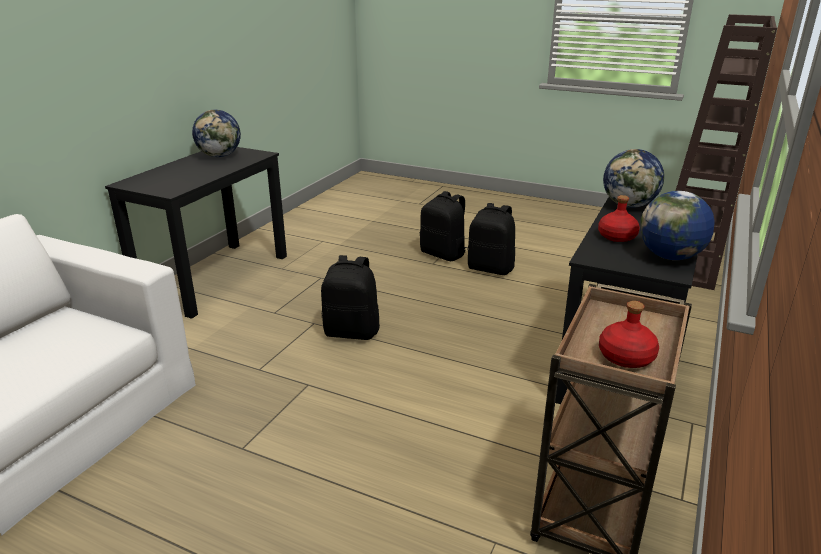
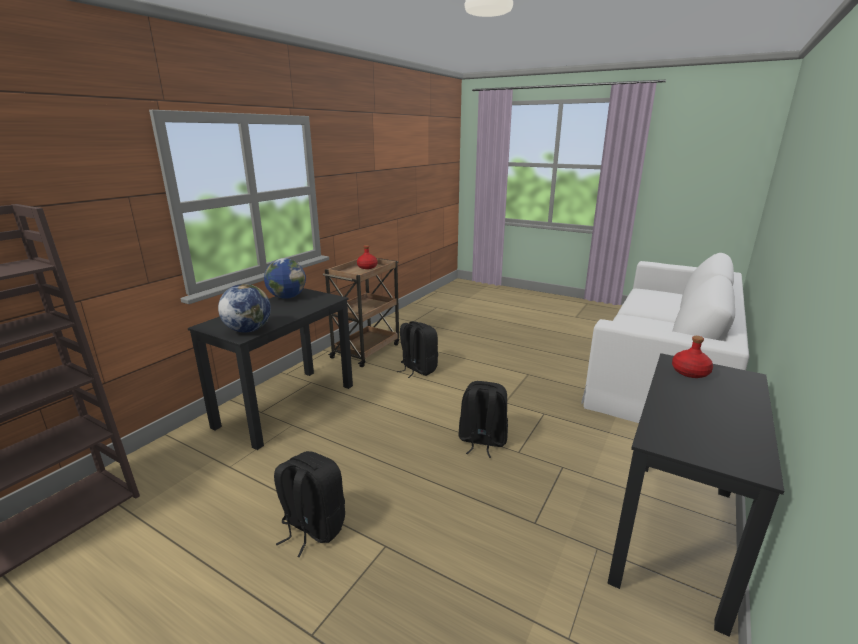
camera: 175 degrees left, 5 degrees down
globe [192,110,241,157] -> none
black backpack [420,191,467,261] -> black backpack moved to [397,321,438,378]
red bottle [598,195,640,242] -> red bottle moved to [672,336,713,378]

